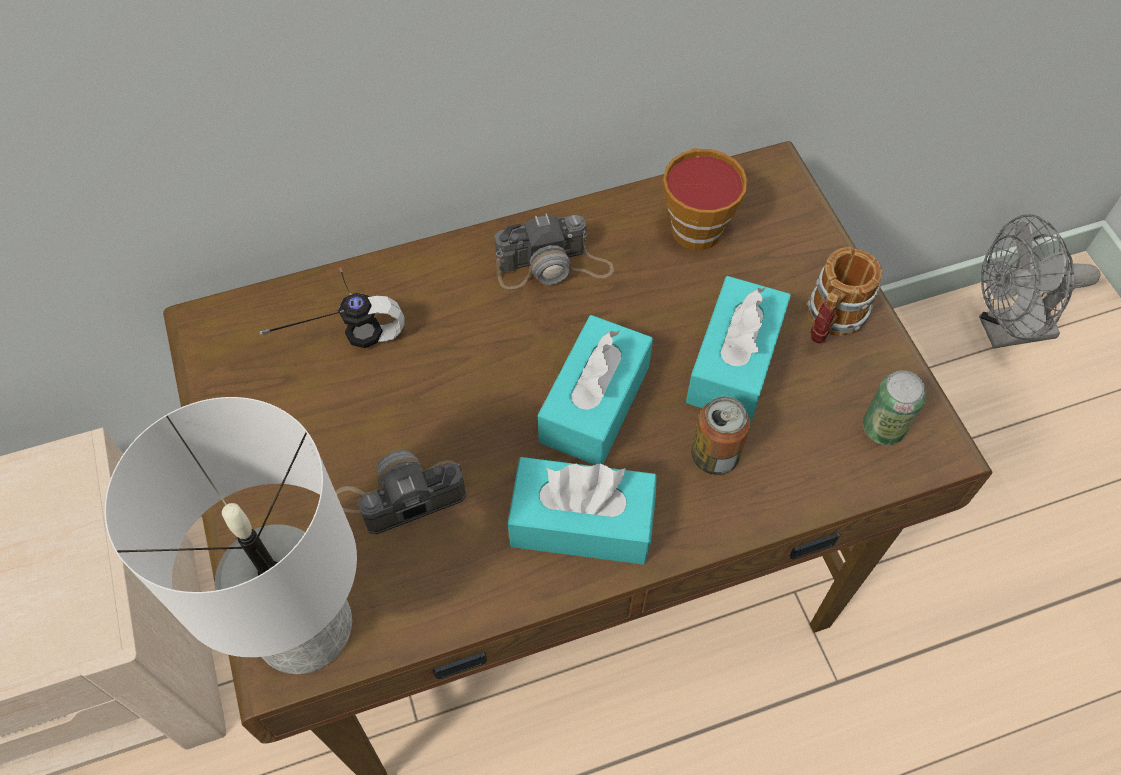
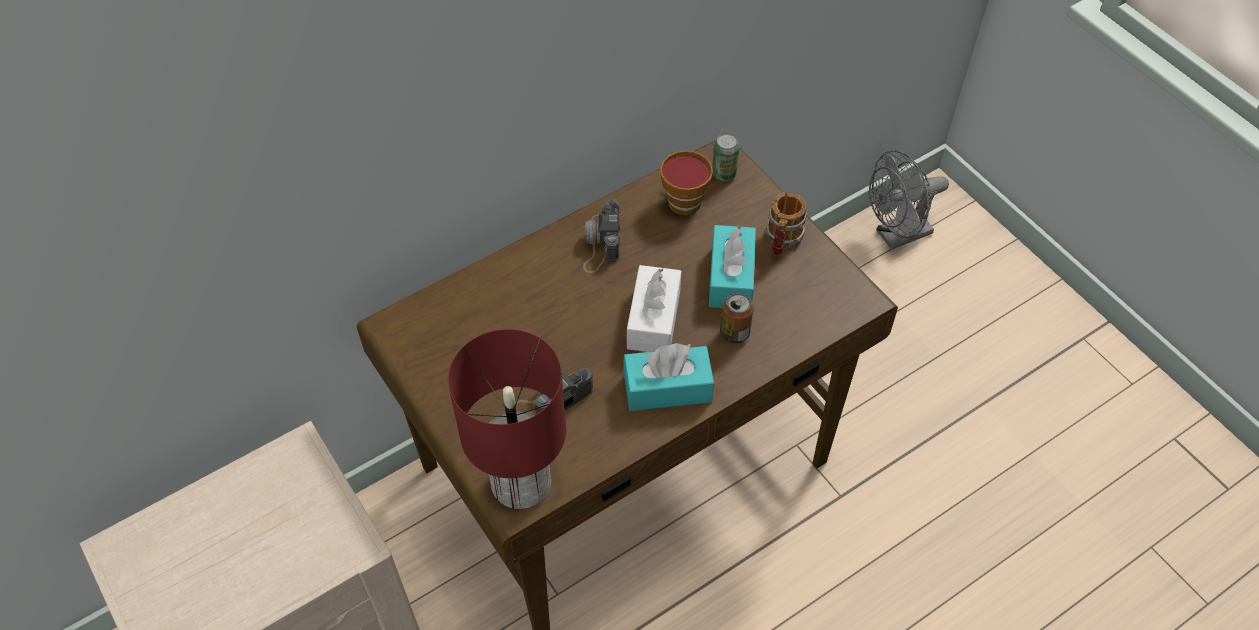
camera: 15 degrees left, 5 degrees down
white table lamp [105,397,357,674] -> red table lamp [448,329,566,509]
headphones [259,268,405,348] -> none
camera [494,214,614,289] -> camera turned 120 degrees clockwise [583,200,620,273]
turquoise tissue box [538,315,653,465] -> white tissue box [627,265,681,352]
can [863,370,926,445] -> can moved to [712,133,740,181]

